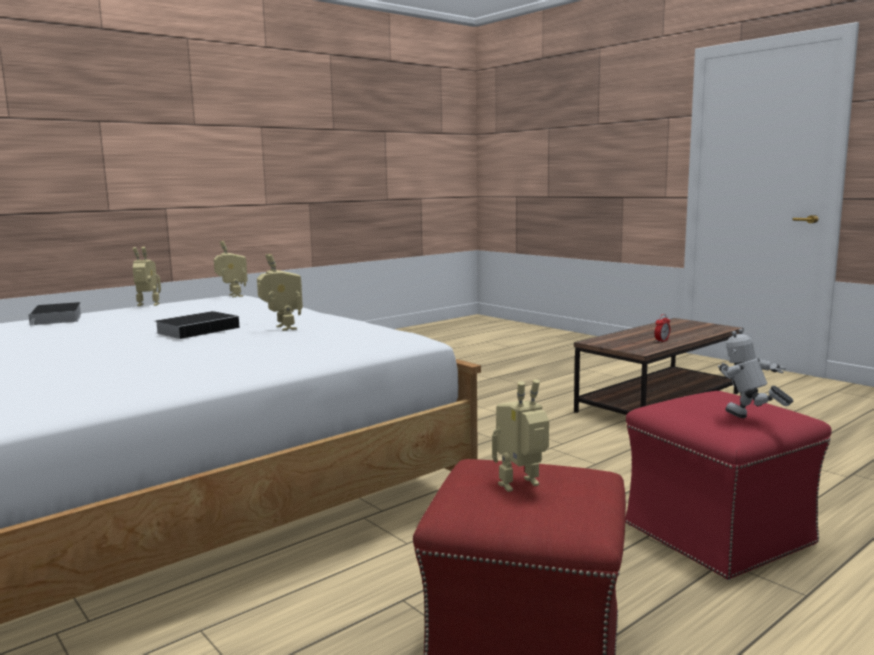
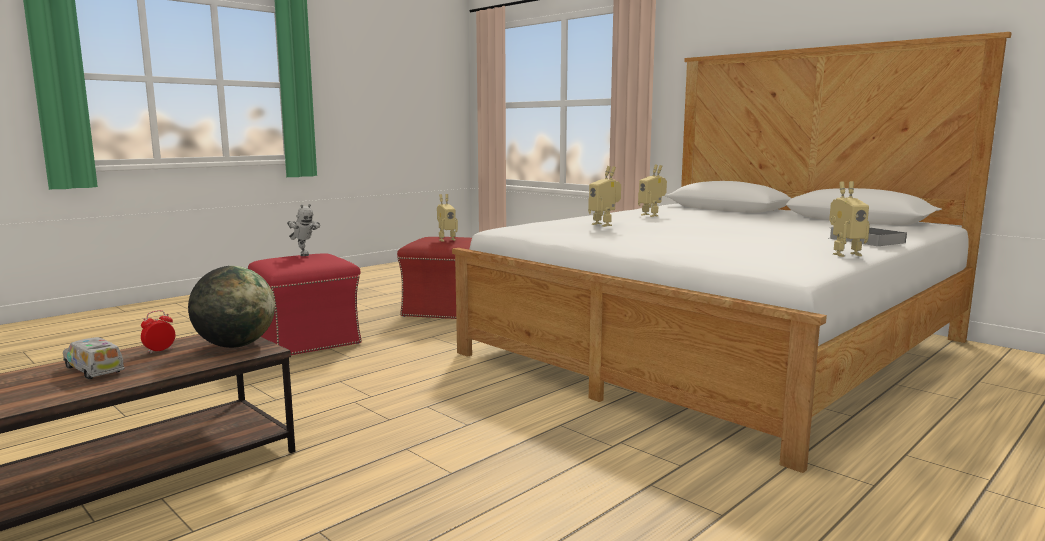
camera: 175 degrees right, 0 degrees up
book [155,311,242,339] -> none
toy robot [214,241,248,297] -> toy robot moved to [638,165,667,217]
none -> toy truck [63,337,125,379]
none -> globe [188,266,275,348]

